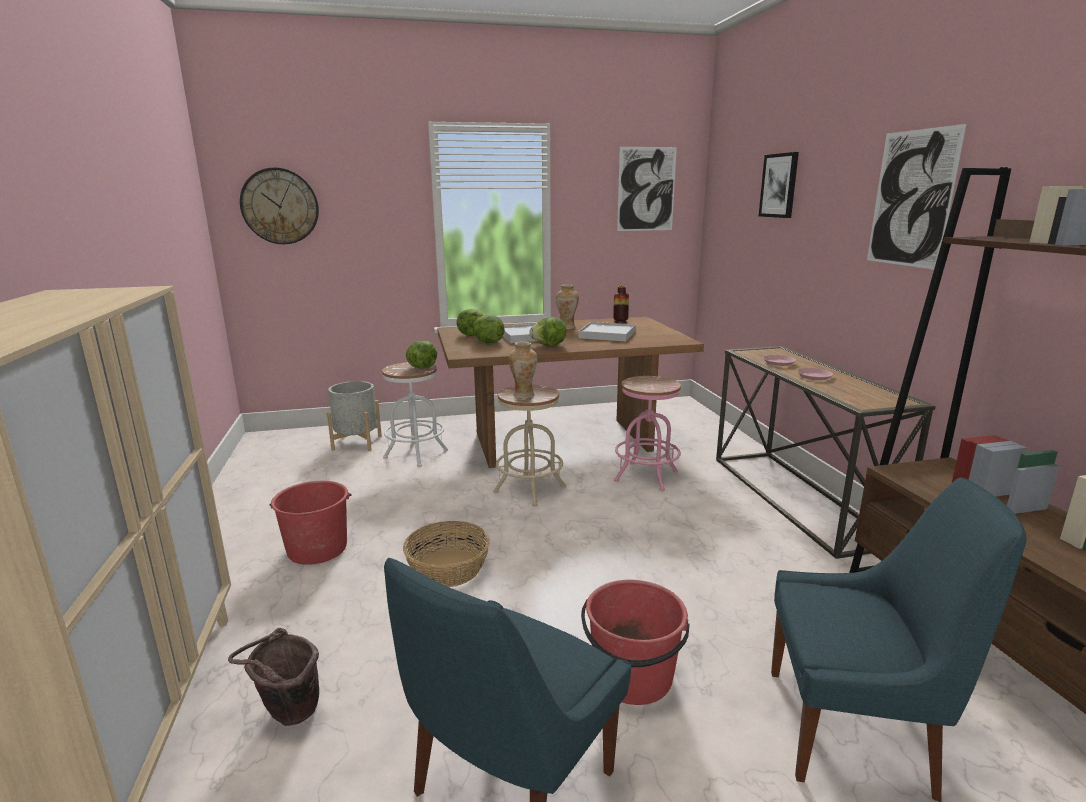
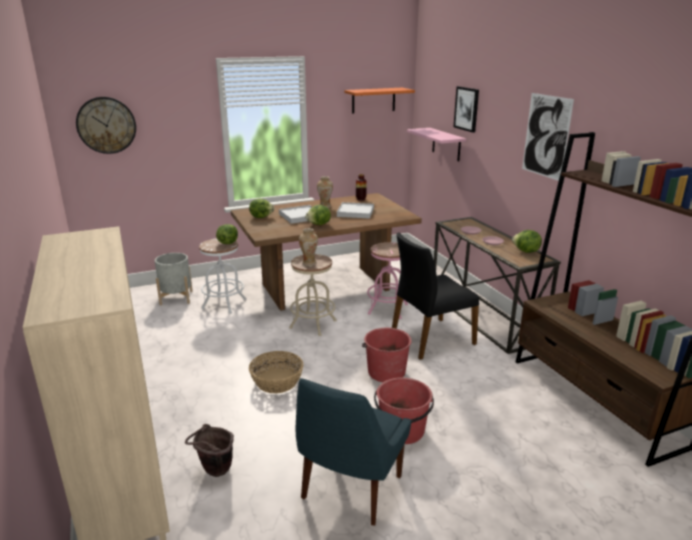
camera: 10 degrees left, 5 degrees up
red bucket [269,481,352,565] -> red bucket moved to [362,328,412,382]
lettuce [473,315,505,343] -> lettuce moved to [512,230,542,253]
picture [617,147,677,231] -> orange shelf [344,88,415,114]
blue chair [771,477,1026,802] -> none
none -> black chair [392,232,479,360]
none -> pink shelf [407,128,466,162]

